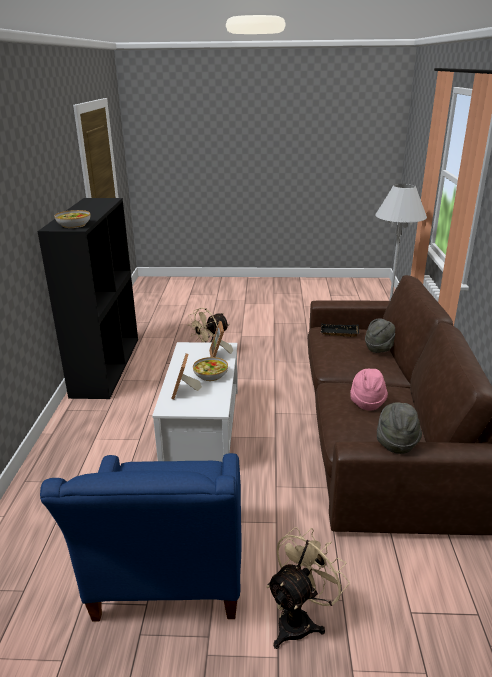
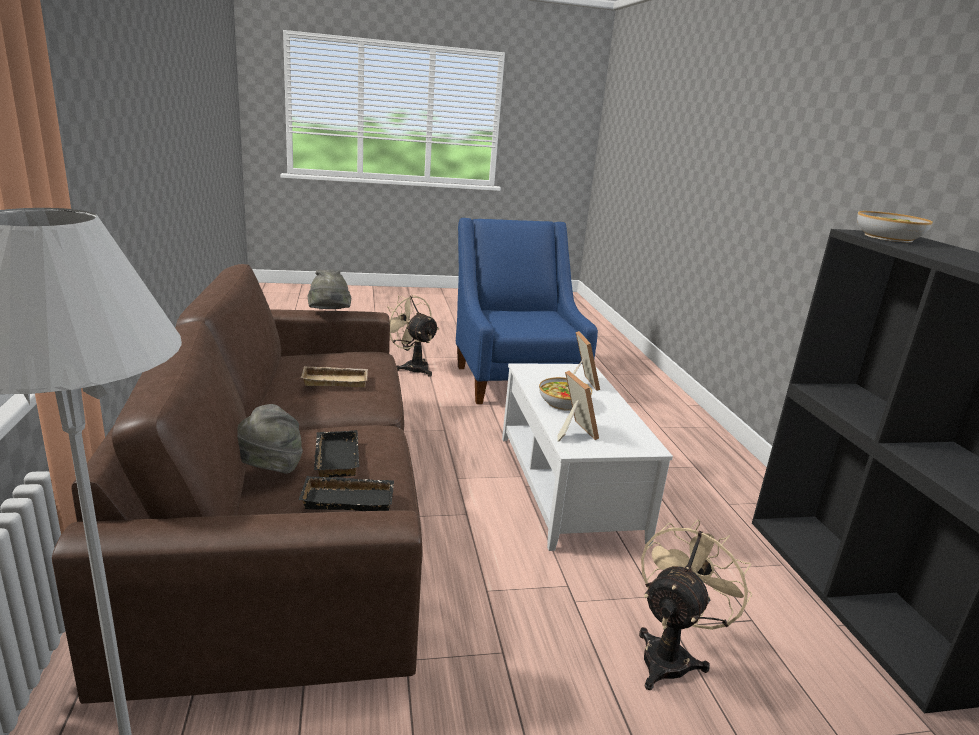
camera: 165 degrees right, 5 degrees down
beige fan [266,527,350,649] -> beige fan turned 105 degrees clockwise [387,295,439,377]
pink hat [350,369,388,411] -> beige tray [301,366,368,387]
none -> black tray [314,430,359,477]

